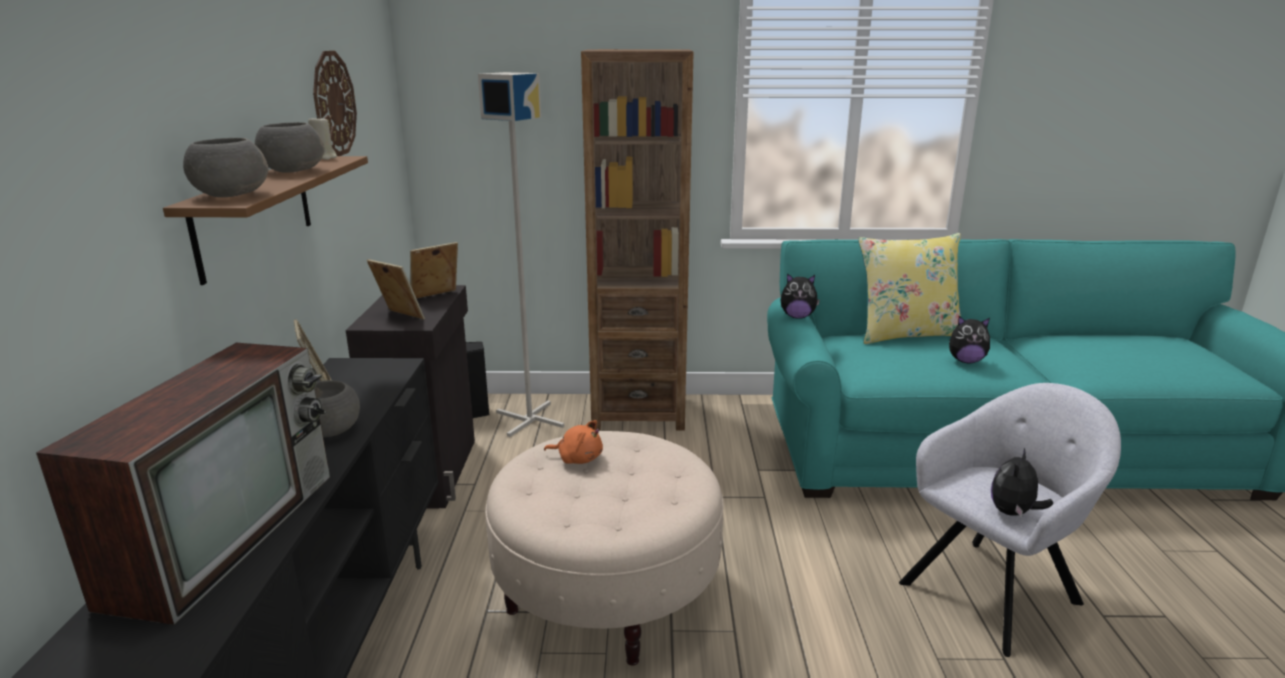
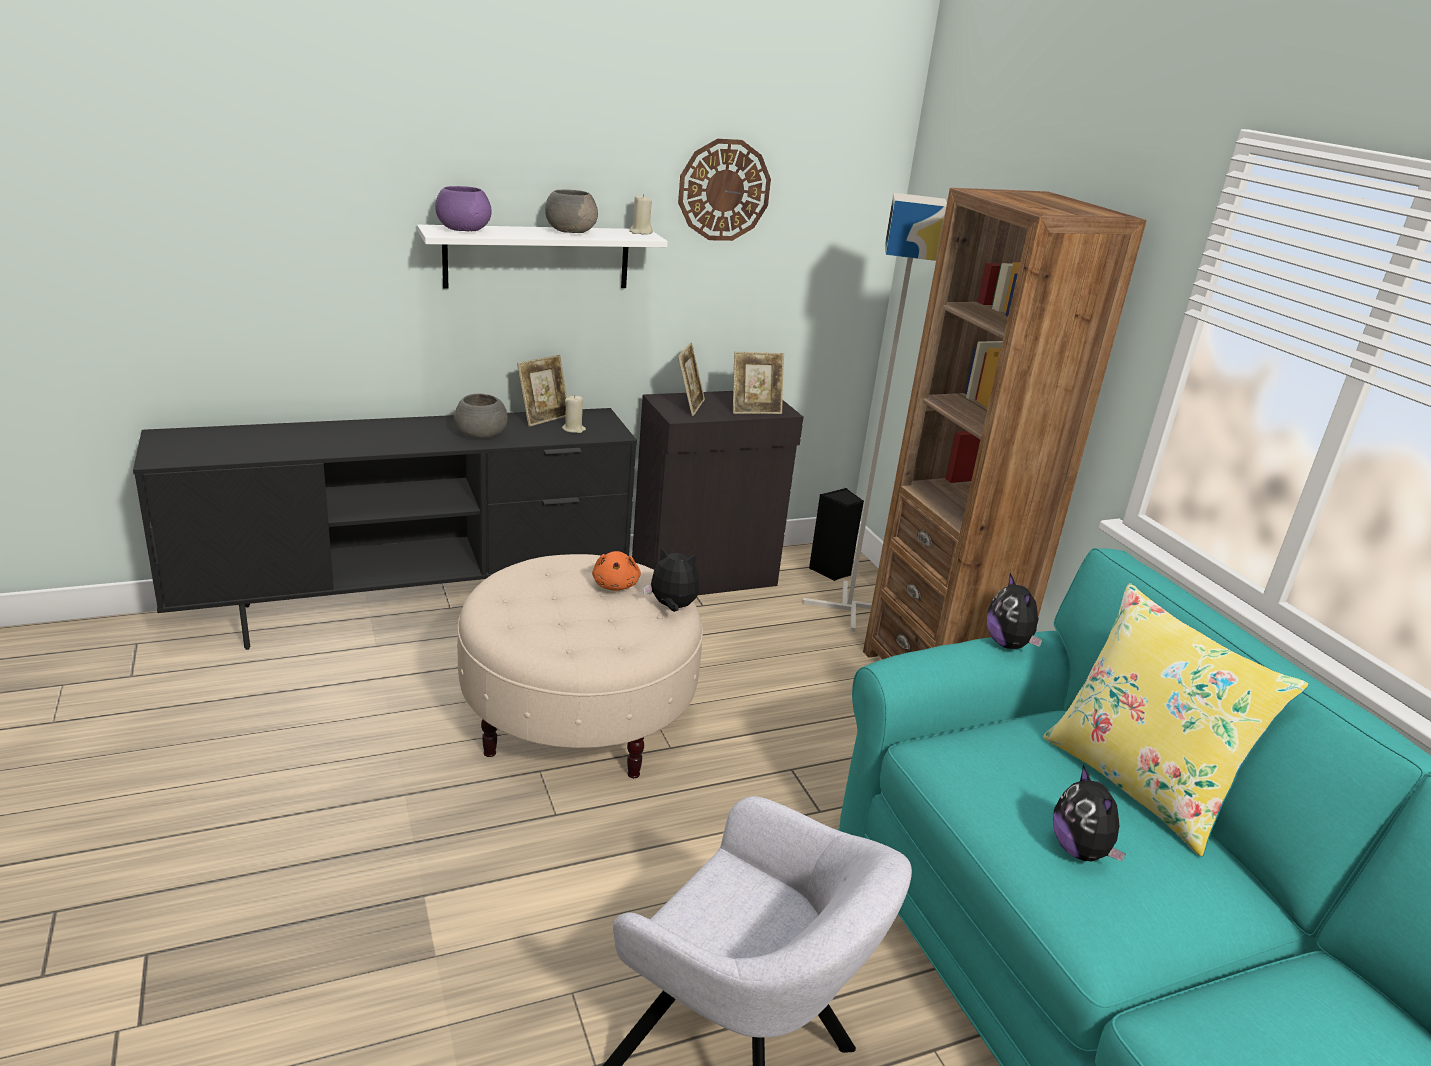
camera: 65 degrees right, 5 degrees up
television [36,343,330,625] -> none
brown shelf [163,156,368,285] -> white shelf [417,225,668,289]
grey bowl [183,138,269,197] -> purple bowl [435,186,492,231]
picture frame [410,242,458,298] -> picture frame turned 135 degrees clockwise [733,352,784,414]
plush toy [991,448,1053,517] -> plush toy moved to [643,547,699,612]
none -> beige candle [562,395,586,433]

